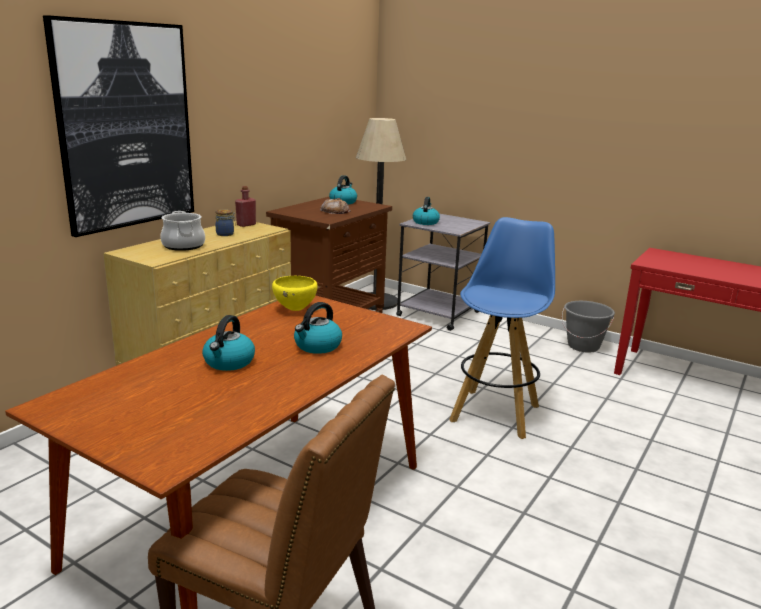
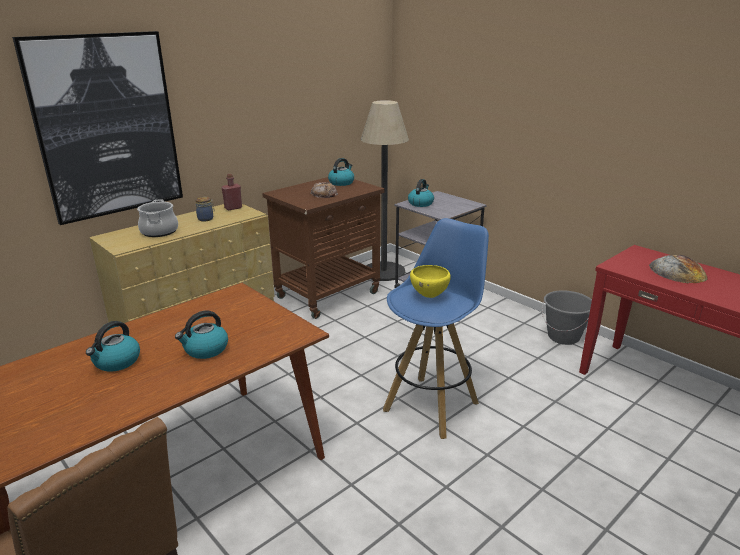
camera: 15 degrees right, 5 degrees up
yellow bowl [272,276,317,311] -> yellow bowl moved to [410,265,451,298]
none -> bread [649,255,707,283]

